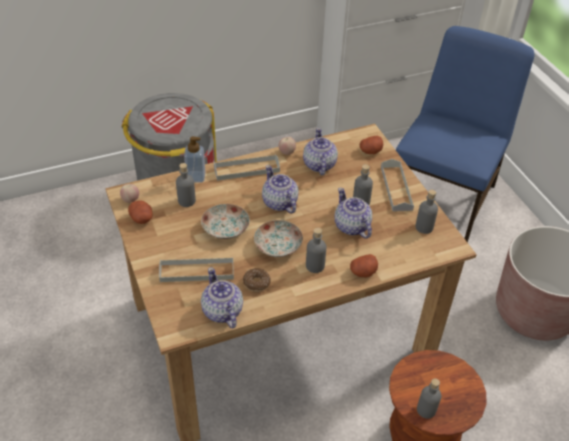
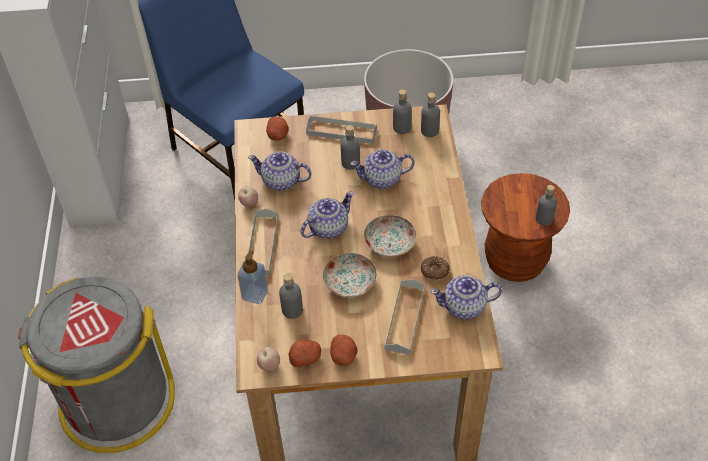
camera: 70 degrees left, 5 degrees up
teapot [262,165,298,214] -> teapot turned 150 degrees clockwise [300,191,354,239]
grey bottle [306,228,326,273] -> grey bottle moved to [421,92,440,137]
potato [350,254,378,277] -> potato moved to [330,335,357,366]

